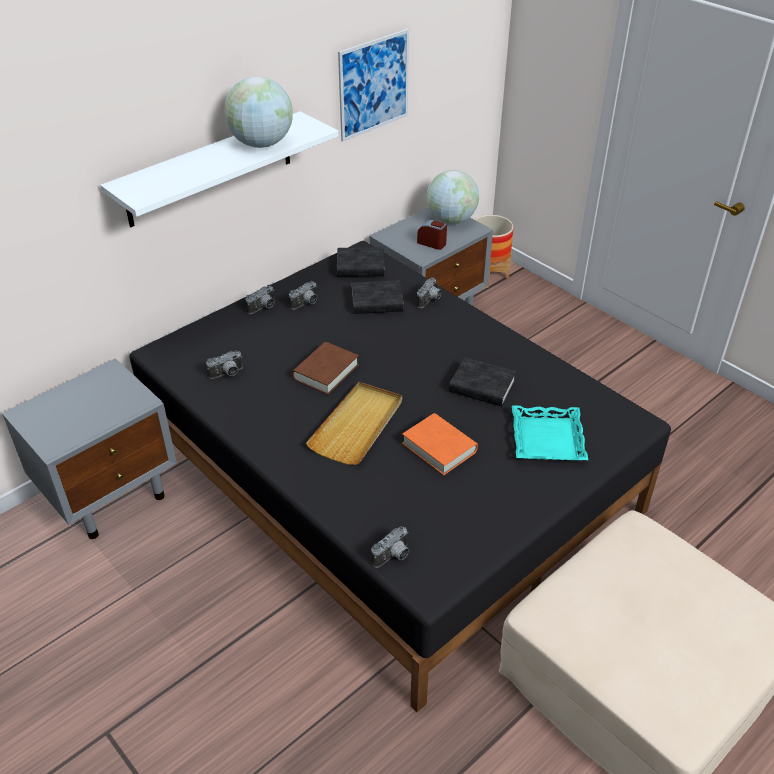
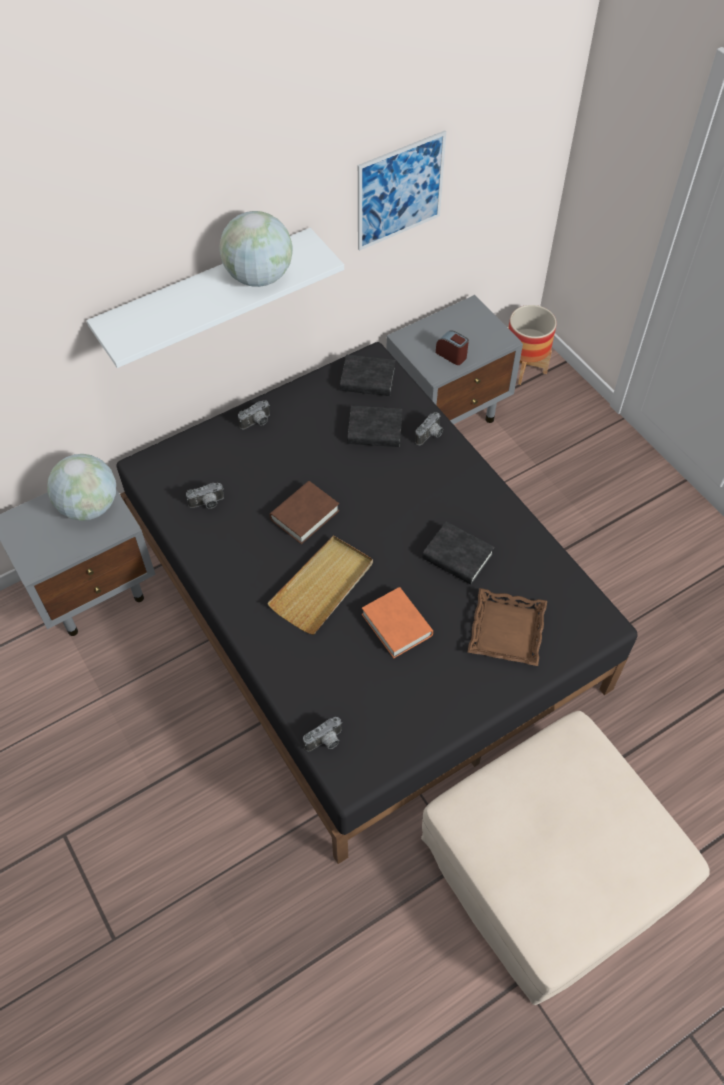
camera: 10 degrees right, 15 degrees up
camera [289,281,317,310] -> none
globe [427,170,479,224] -> globe moved to [47,454,116,521]
turquoise tray [512,405,588,460] -> brown tray [468,588,547,666]

